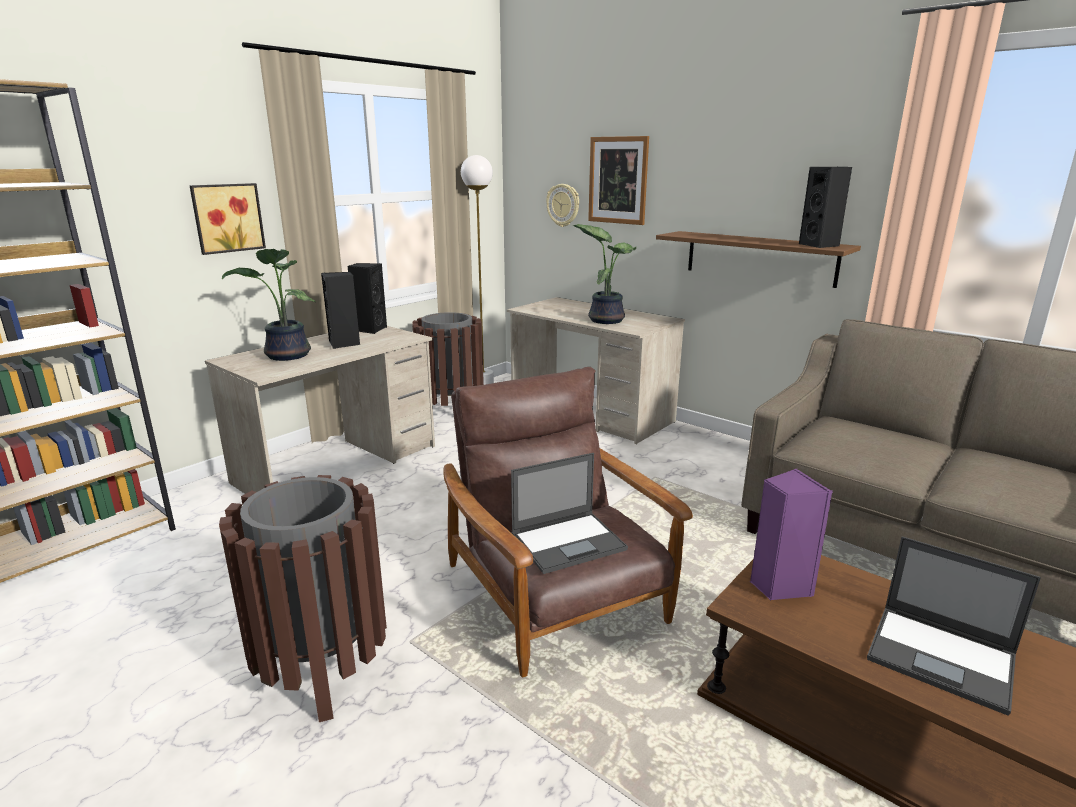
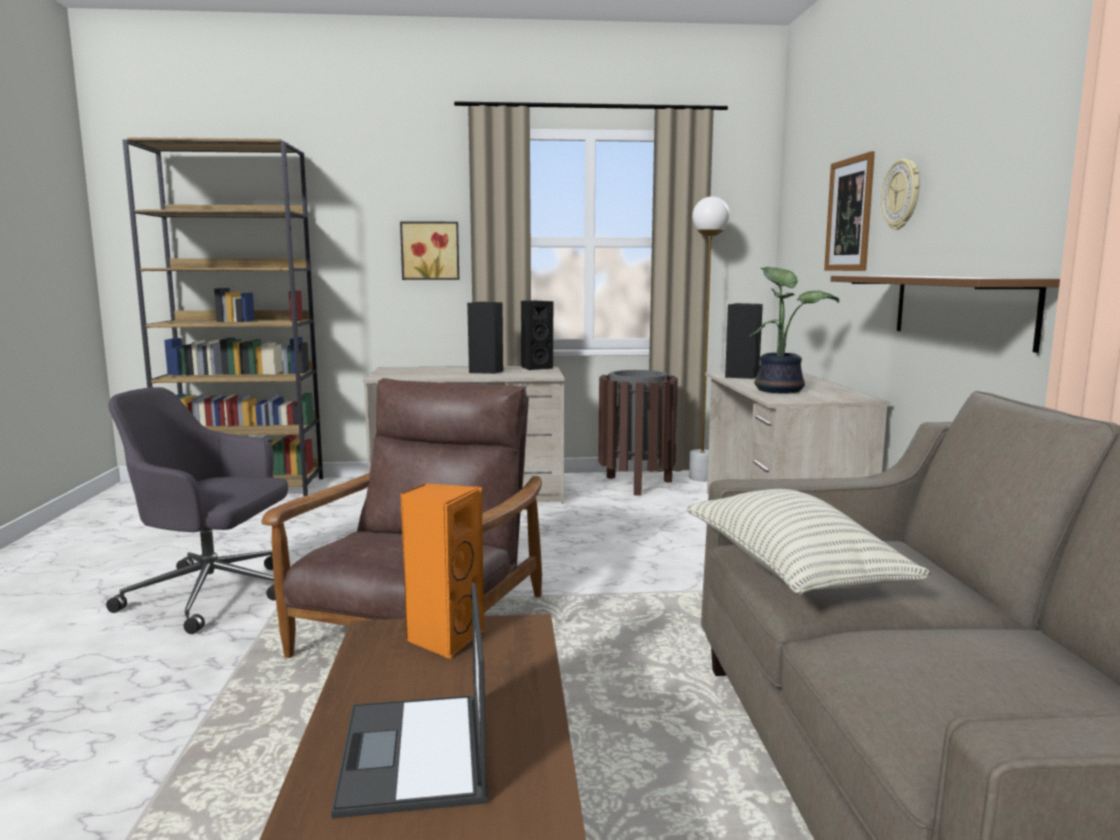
camera: 45 degrees right, 10 degrees down
brown trash can [219,475,387,722] -> grey office chair [106,387,288,634]
potted plant [222,249,316,361] -> none
laptop [511,453,628,574] -> none
wall clock [546,184,579,227] -> wall clock moved to [881,158,920,230]
purple speaker [750,469,833,601] -> orange speaker [400,483,485,659]
black speaker [799,167,852,248] -> black speaker moved to [725,303,763,379]
none -> pillow [687,489,931,595]

